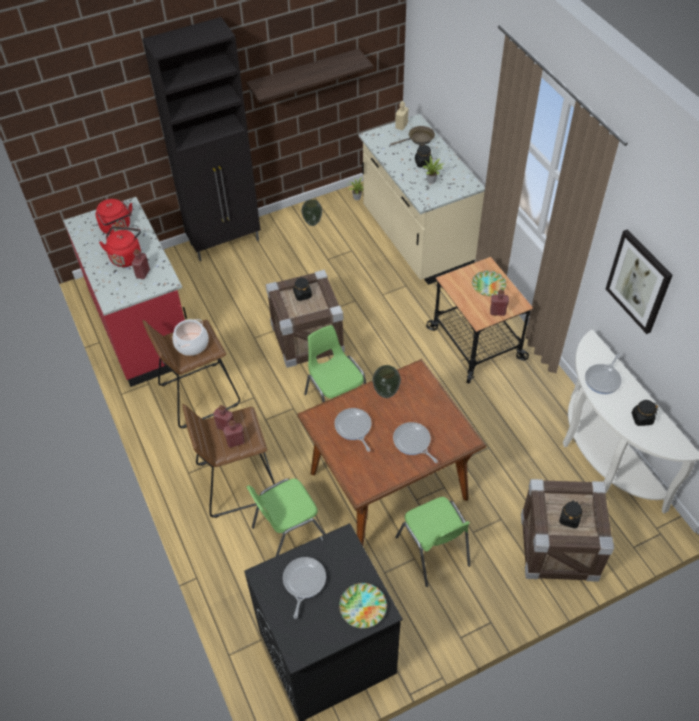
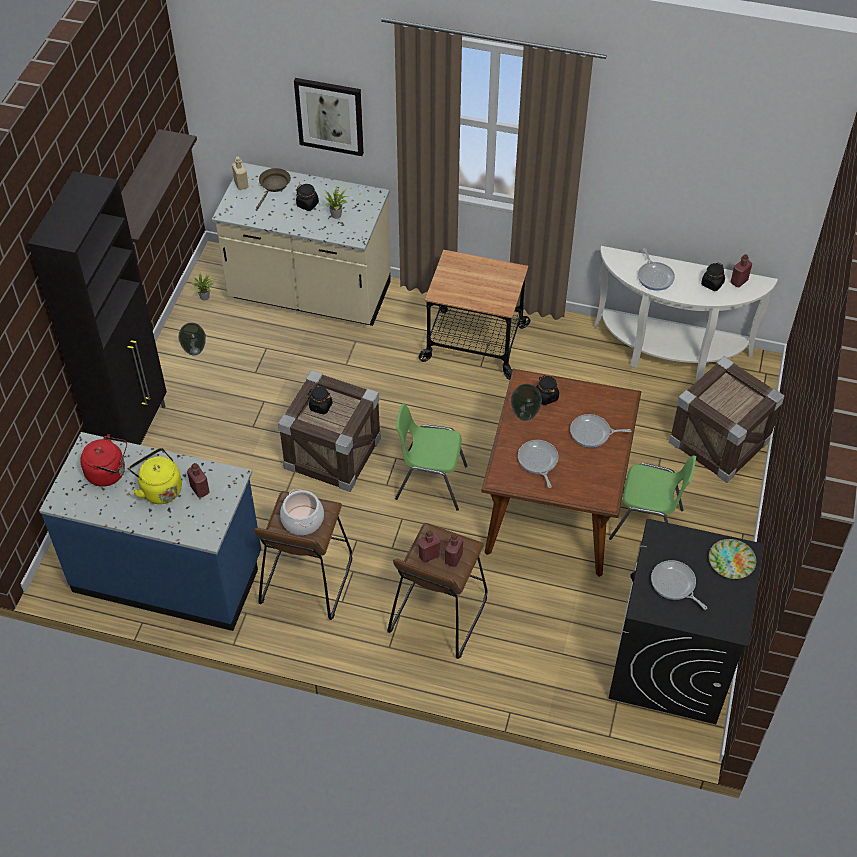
camera: 50 degrees left, 0 degrees up
red counter [63,197,187,387] -> blue counter [39,432,261,631]
red kettle [99,226,141,267] -> yellow kettle [129,448,182,504]
green chair [247,478,325,557] -> none
frying pan [334,408,372,452] -> frying pan turned 60 degrees clockwise [518,440,558,488]
plate [472,271,506,296] -> none
red bottle [490,289,509,316] -> red bottle moved to [731,254,752,287]
black jar [559,500,582,529] -> black jar moved to [536,375,559,405]
picture [606,229,673,334] -> picture moved to [294,78,364,156]

